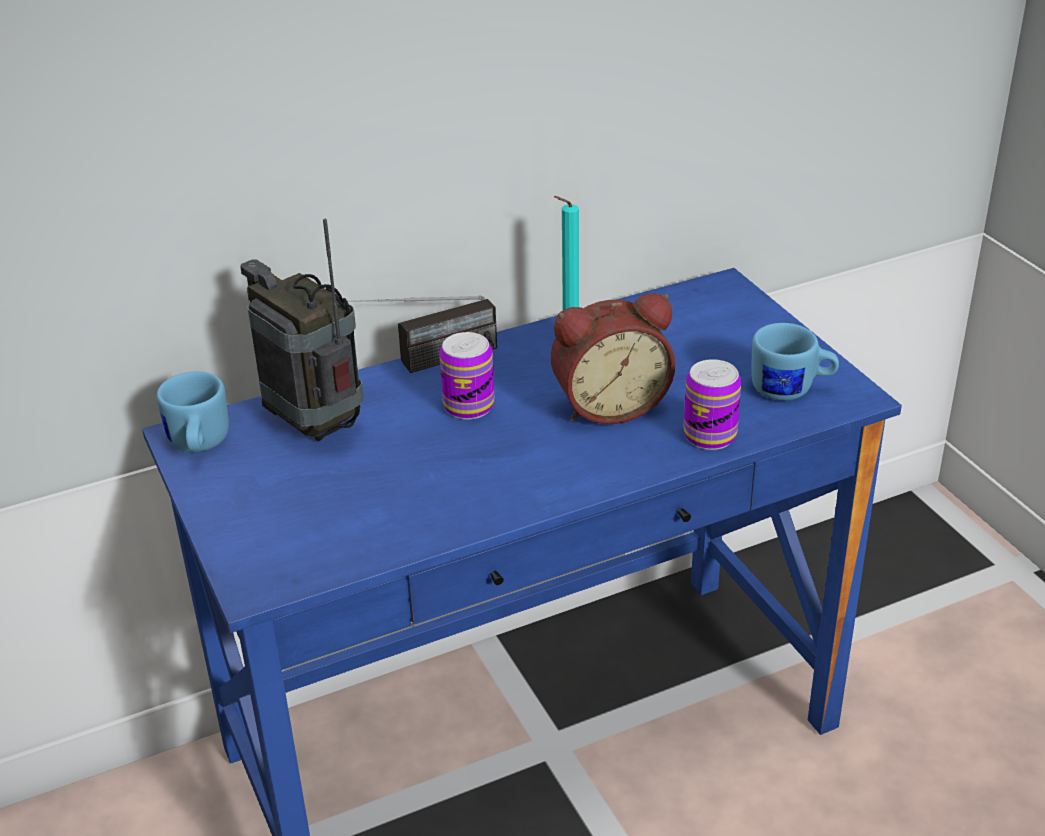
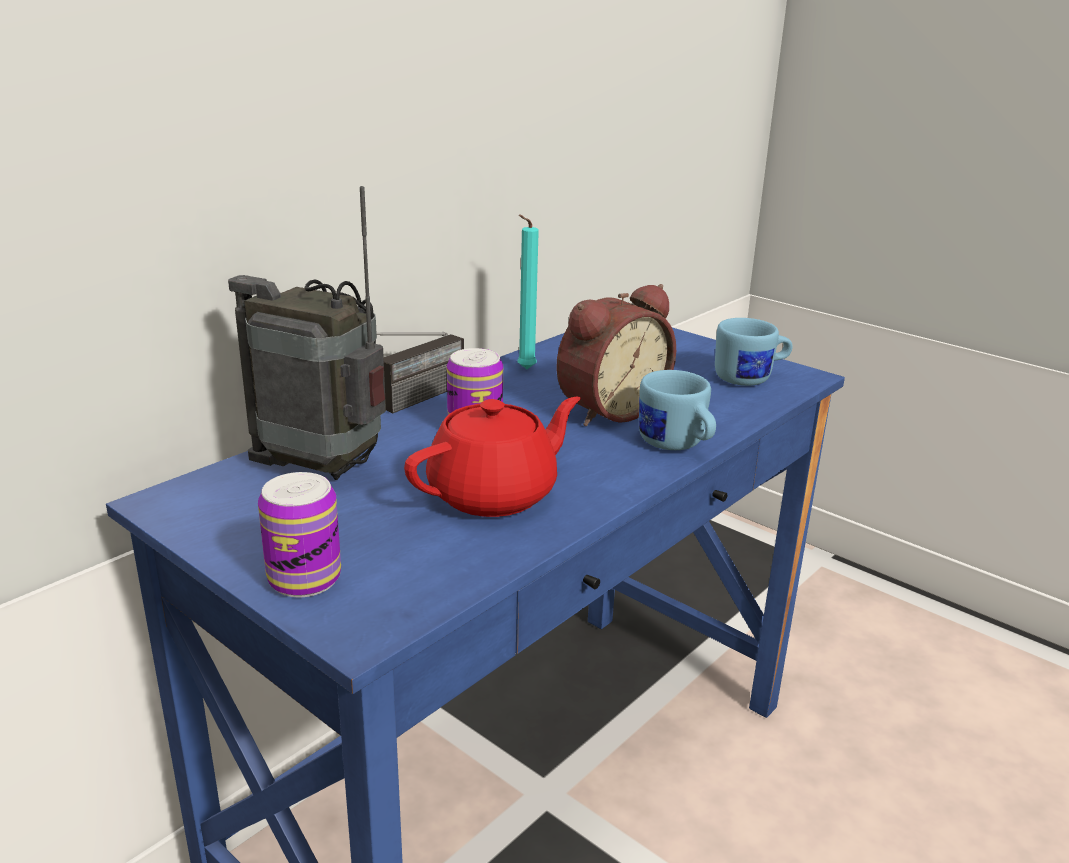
camera: 25 degrees left, 10 degrees down
blue mug [157,371,229,452] -> blue mug moved to [639,370,716,450]
can [683,359,742,450] -> can moved to [258,472,341,597]
none -> red teapot [404,396,581,517]

